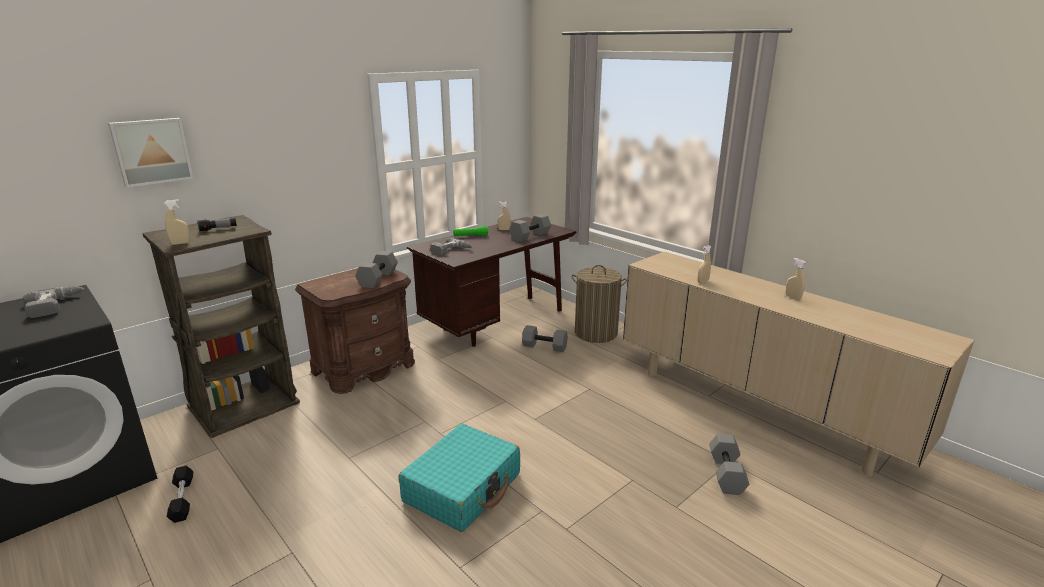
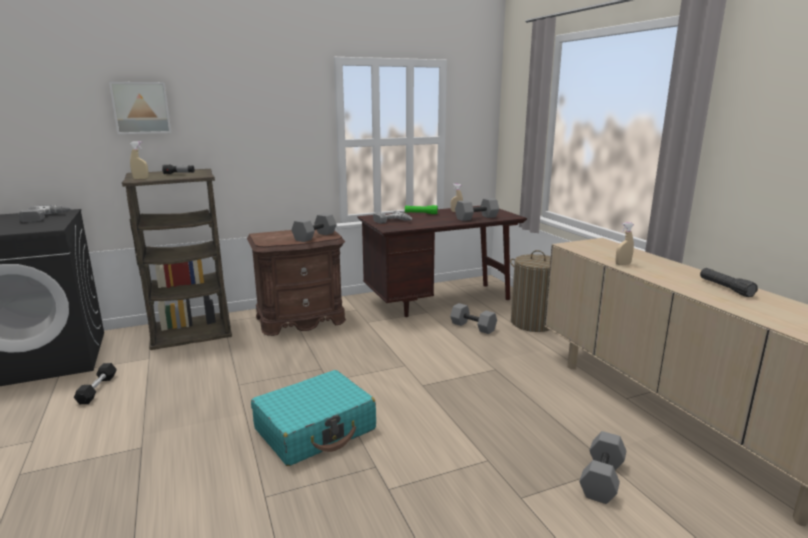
camera: 20 degrees right, 5 degrees down
beige spray bottle [785,258,806,300] -> black flashlight [700,268,758,297]

